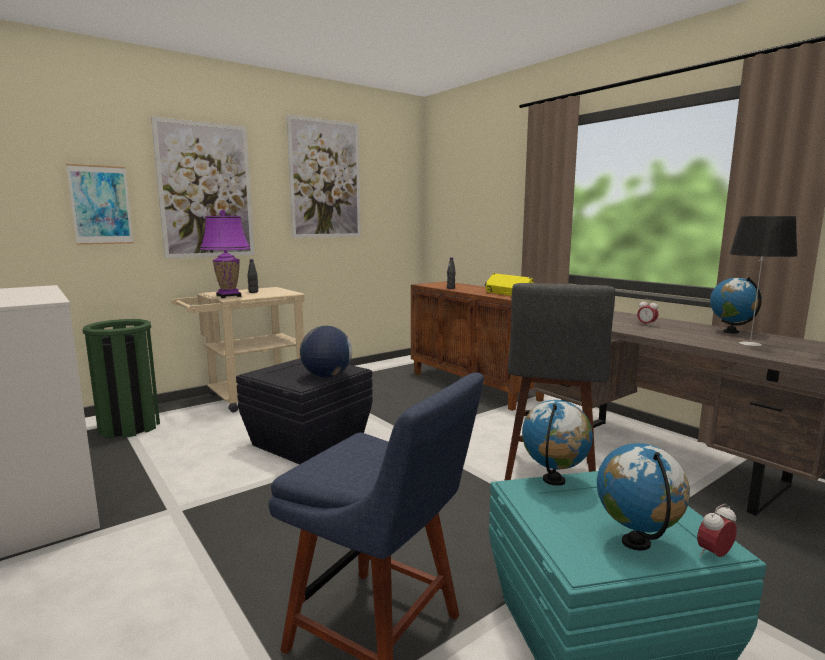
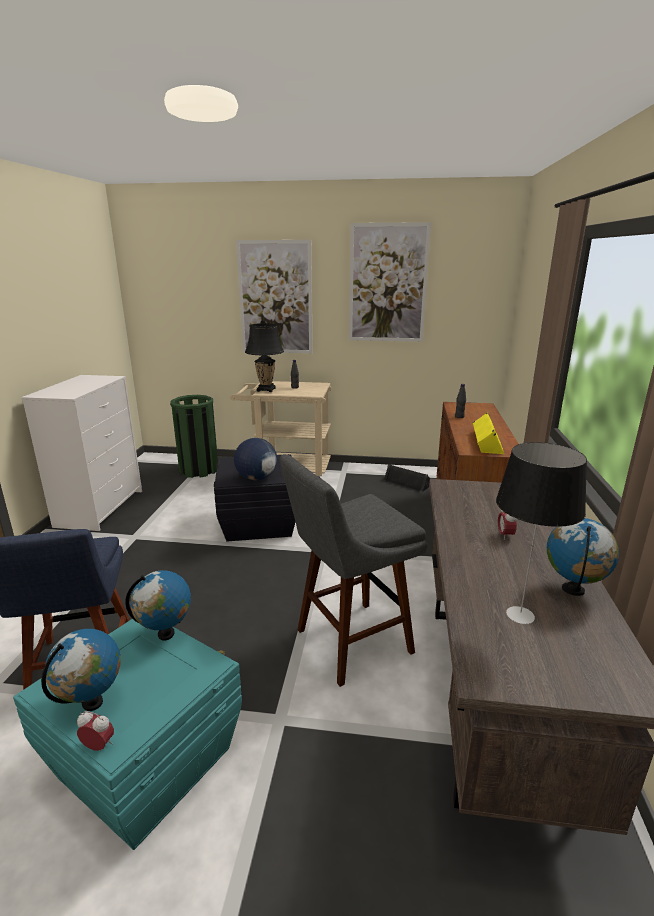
camera: 45 degrees right, 10 degrees up
picture [66,164,134,245] -> none
purple table lamp [200,210,250,298] -> black table lamp [245,320,284,392]
none -> black speaker [383,464,430,492]

